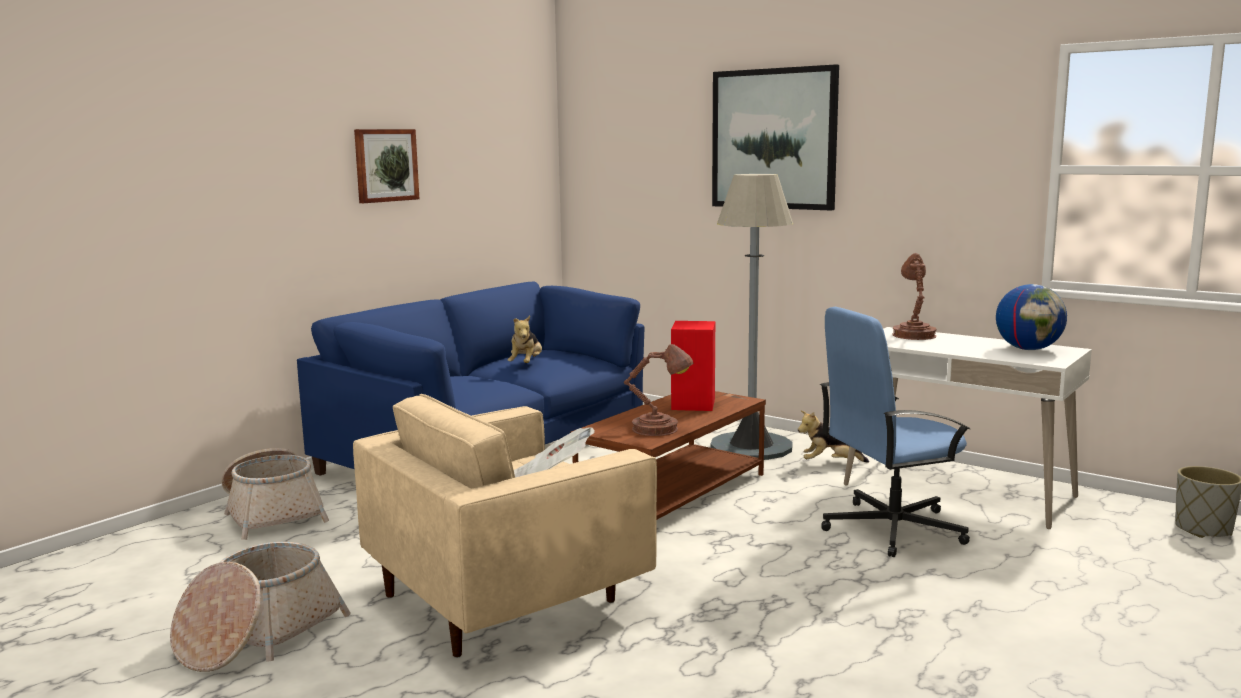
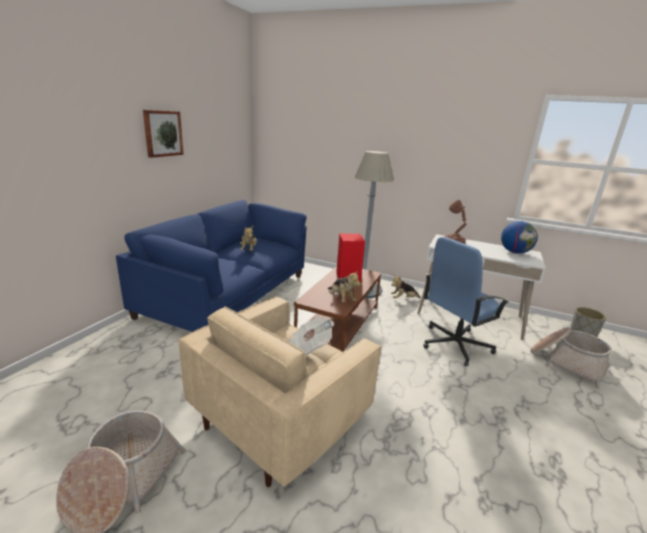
camera: 15 degrees left, 10 degrees up
basket [221,448,329,540] -> basket moved to [530,327,611,389]
brown table lamp [624,344,693,436] -> plush toy [328,270,361,302]
picture [712,64,839,211] -> none

